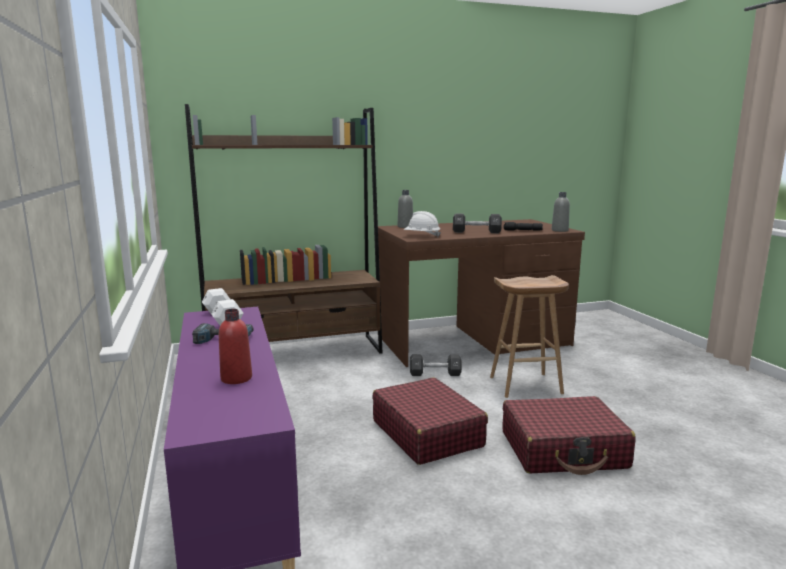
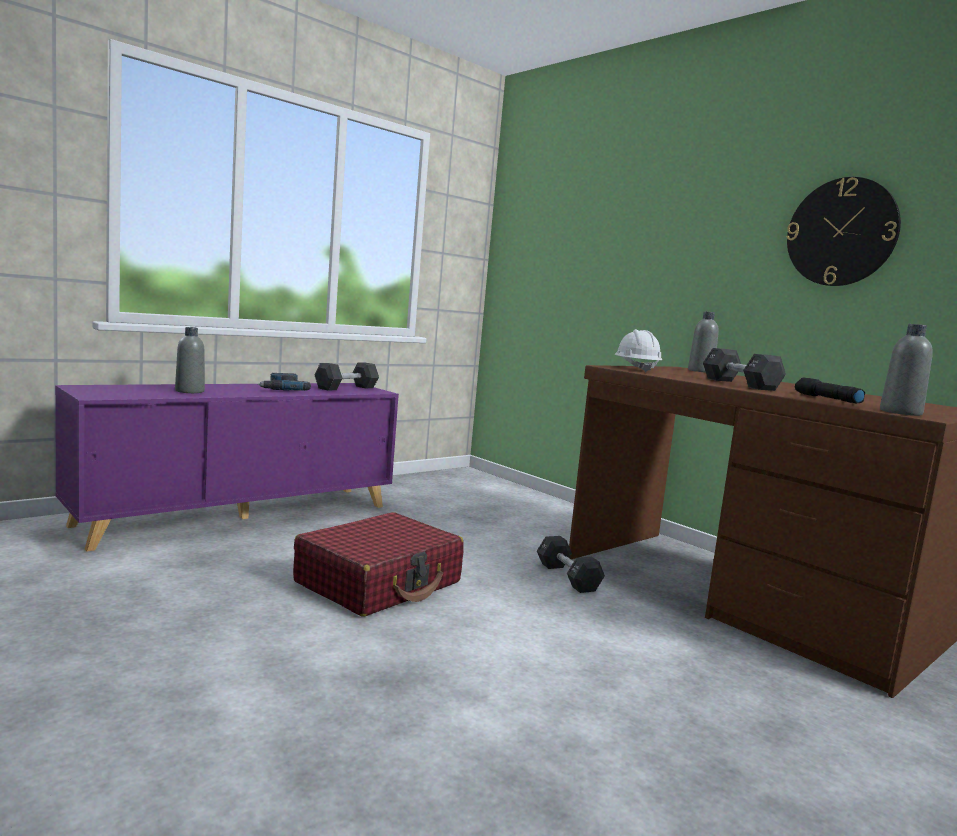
camera: 65 degrees right, 5 degrees down
brown bookcase [185,104,382,354] -> none
white dumbbell [202,288,244,325] -> black dumbbell [315,362,379,391]
red bottle [219,309,252,384] -> grey bottle [175,327,205,393]
brown stool [490,275,569,398] -> none
red suitcase [502,396,636,475] -> none
none -> wall clock [786,177,901,286]

